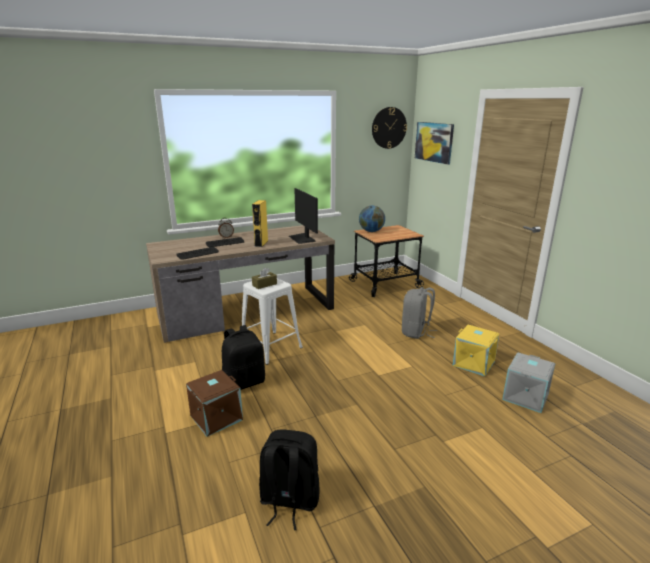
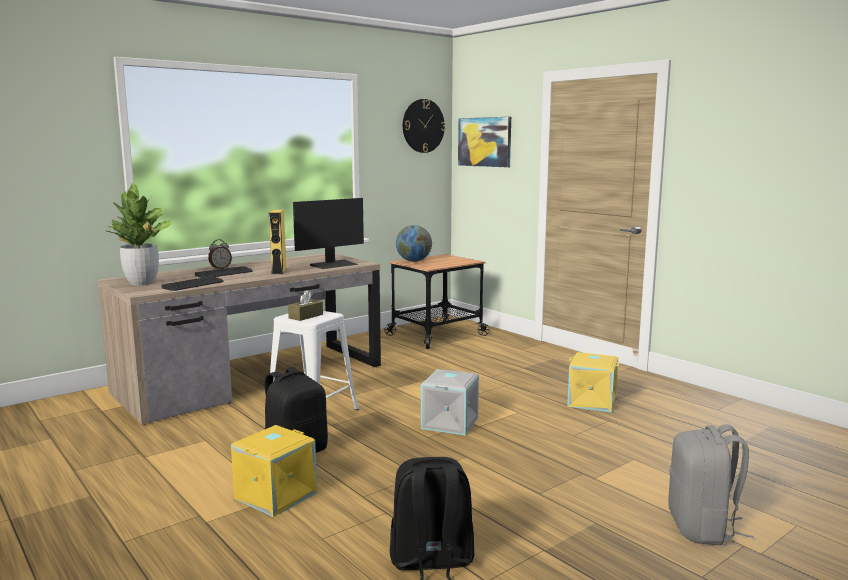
camera: 15 degrees left, 10 degrees down
brown storage box [186,370,243,437] -> yellow storage box [231,425,317,517]
monitor [289,188,318,244] -> monitor turned 90 degrees counterclockwise [293,198,364,269]
grey backpack [402,287,437,339] -> grey backpack moved to [668,424,753,545]
grey storage box [502,353,555,413] -> grey storage box moved to [421,369,479,436]
none -> potted plant [107,183,173,285]

